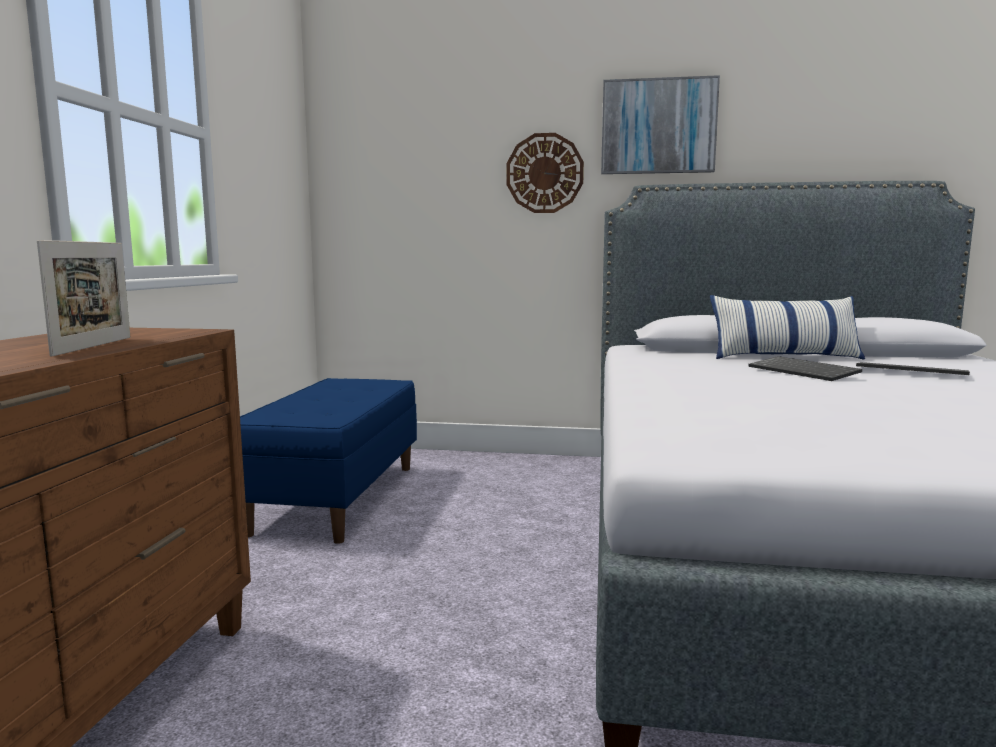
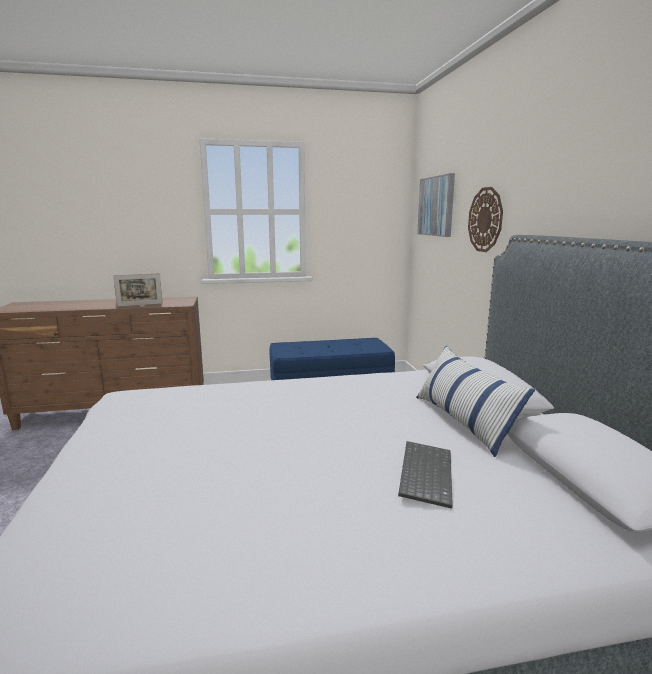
camera: 70 degrees right, 5 degrees up
picture [601,75,720,174] -> picture moved to [417,173,455,237]
keyboard [749,356,862,381] -> none

